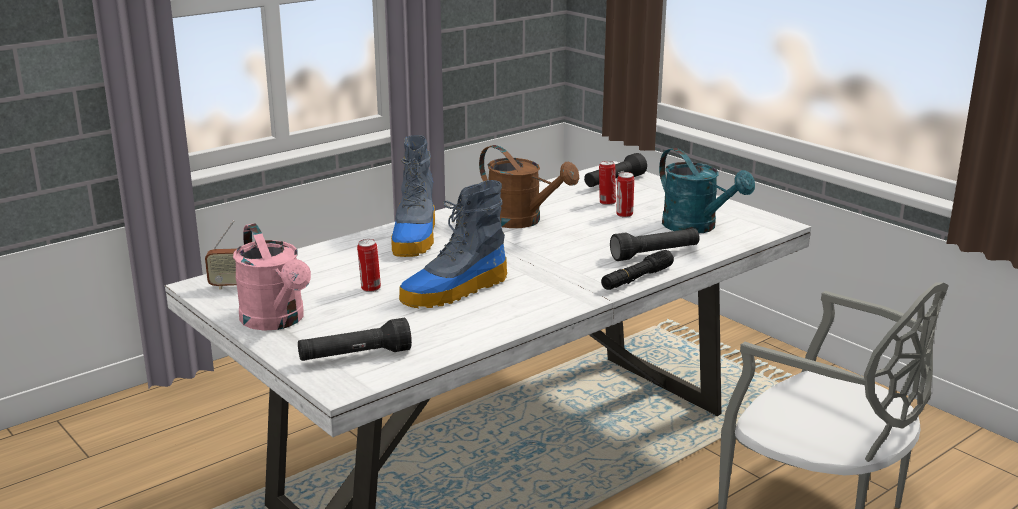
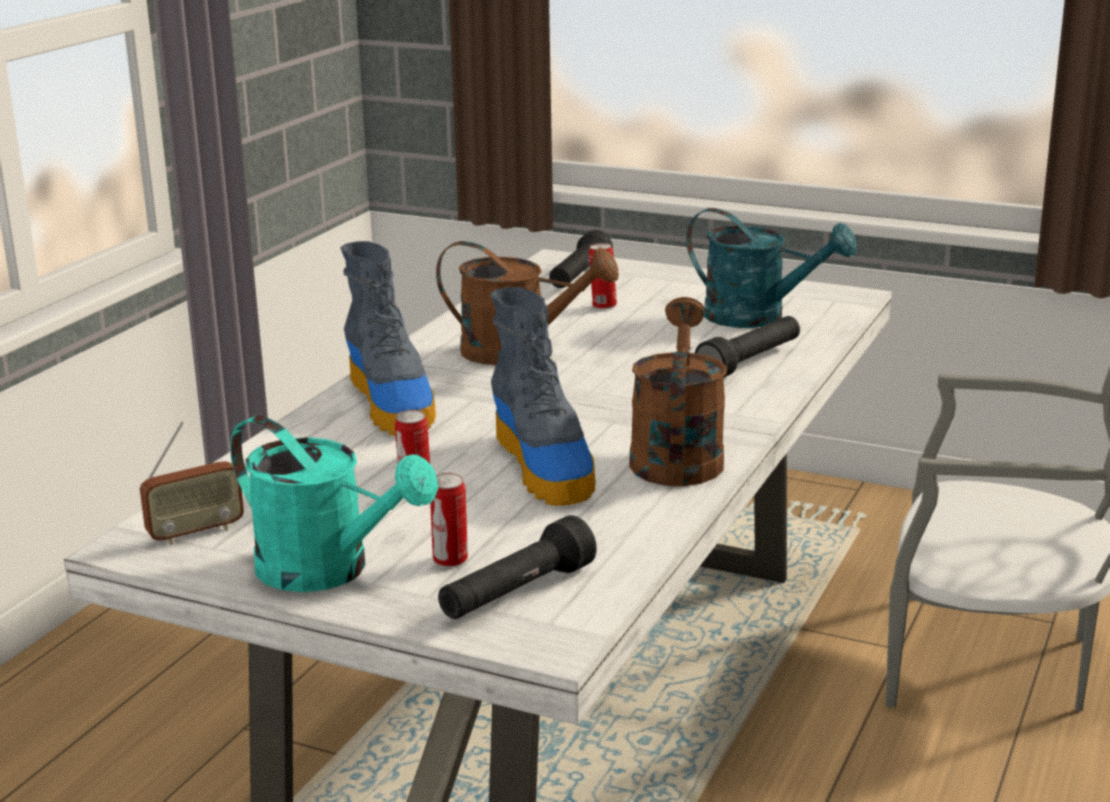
camera: 25 degrees left, 0 degrees up
pink watering can [233,223,311,331] -> turquoise watering can [230,416,438,592]
boot [399,180,507,308] -> boot turned 45 degrees counterclockwise [490,287,596,506]
black flashlight [601,250,674,290] -> none
can [616,172,634,218] -> can moved to [430,473,468,567]
none -> brown watering can [629,297,727,486]

